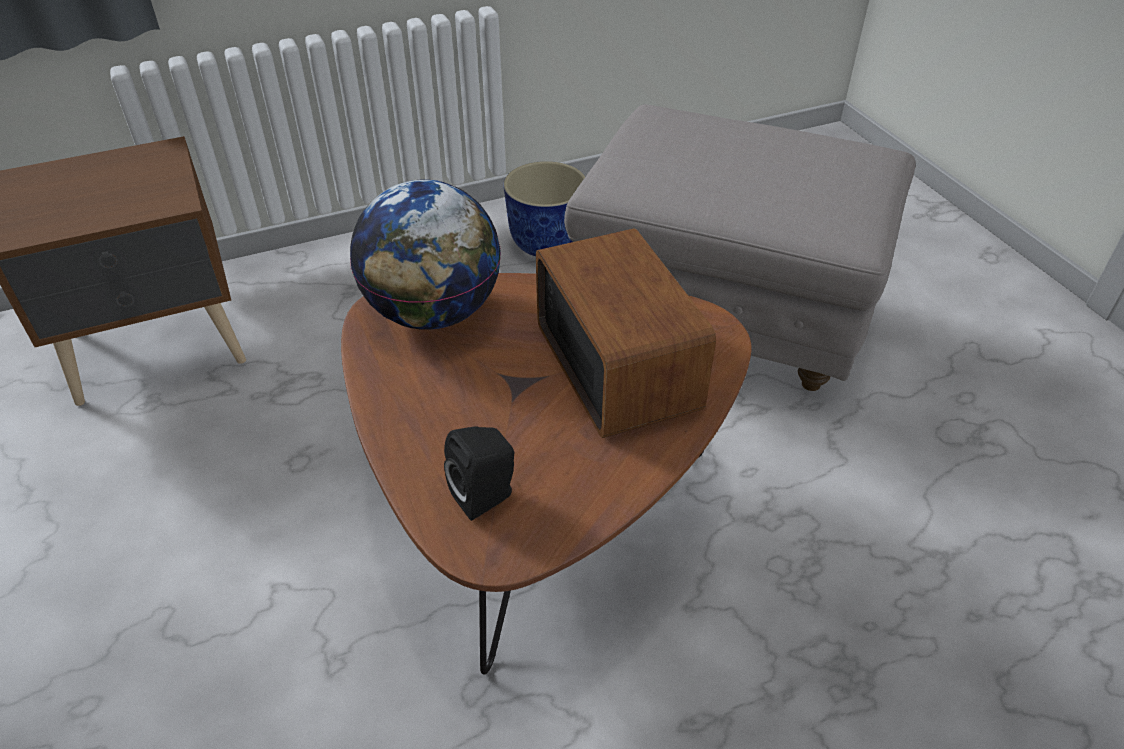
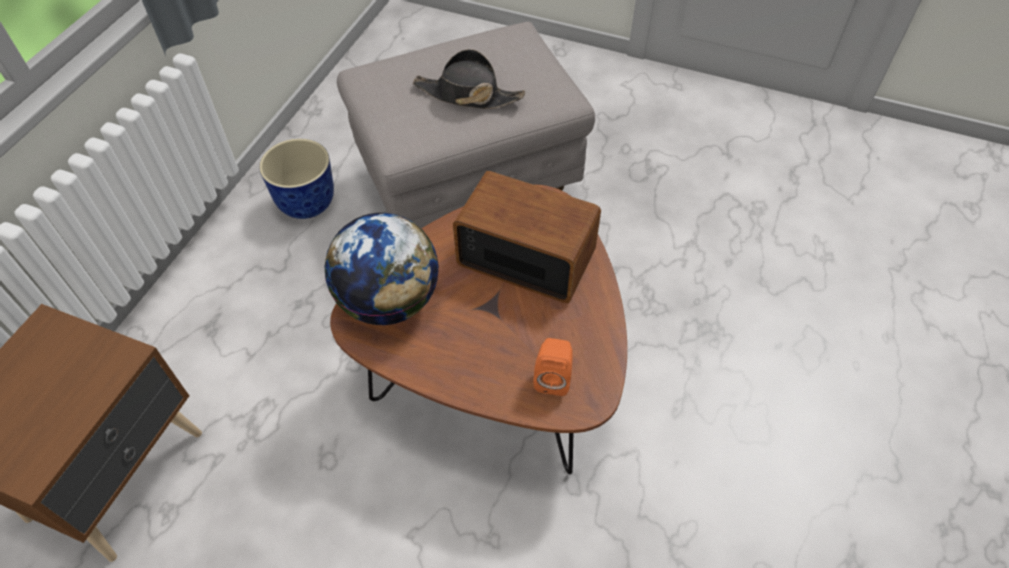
camera: 45 degrees left, 10 degrees up
black speaker [444,426,514,521] -> orange speaker [534,338,573,396]
none -> black hat [413,49,525,109]

